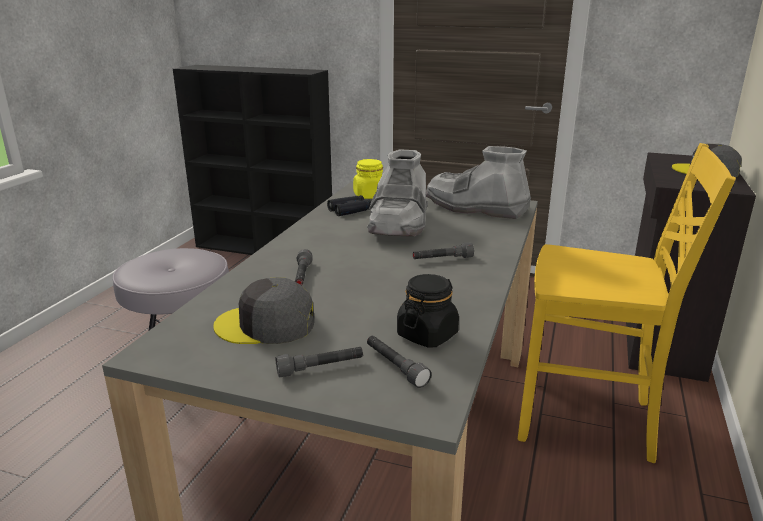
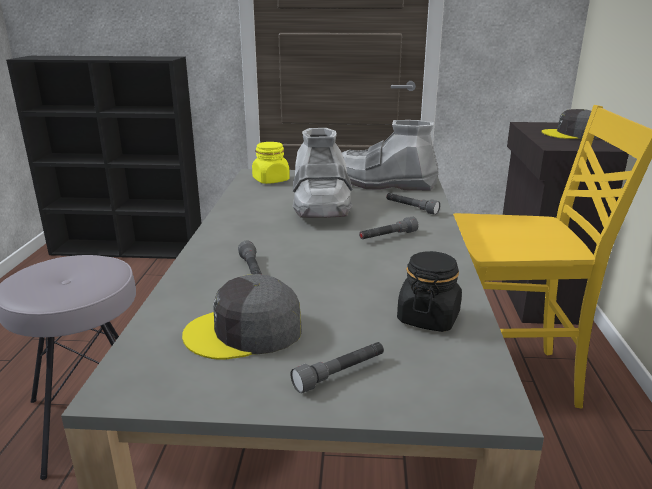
camera: 15 degrees left, 0 degrees up
black binoculars [327,195,371,216] -> none
grey flashlight [367,336,431,388] -> grey flashlight moved to [386,193,440,215]

